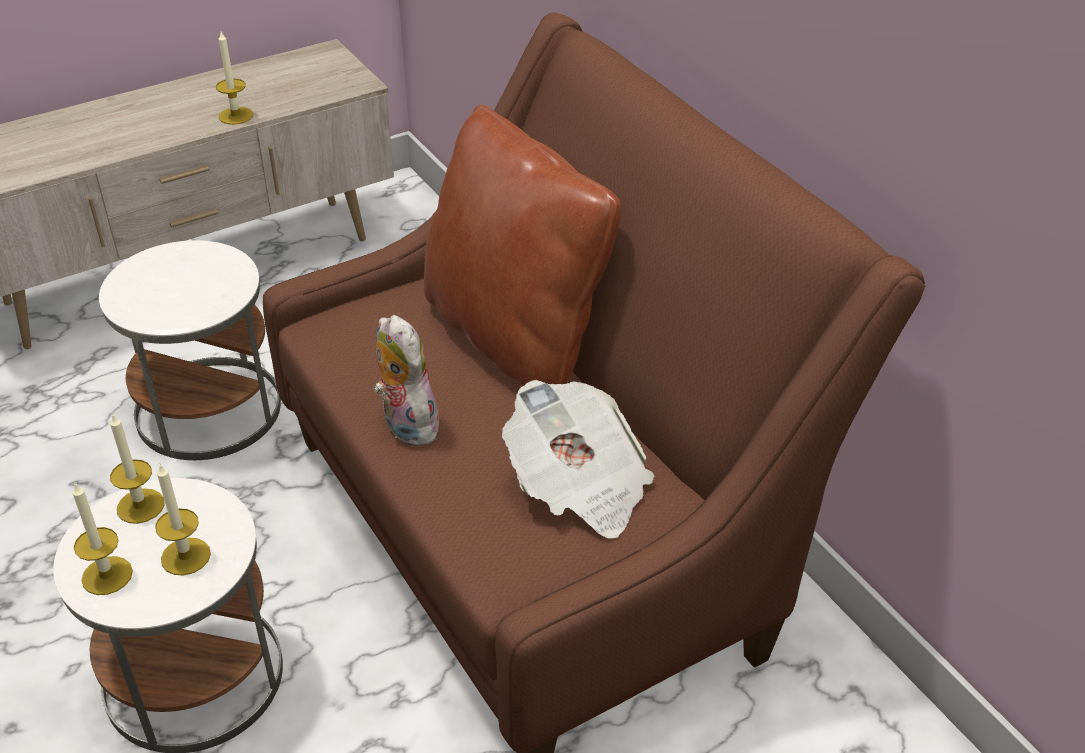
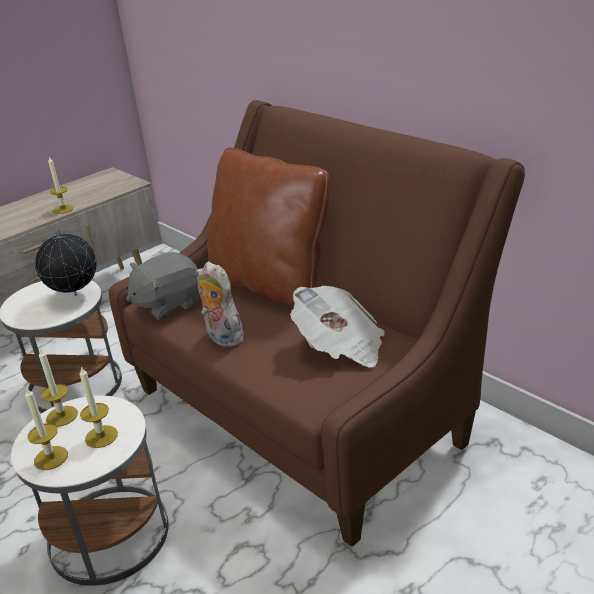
camera: 10 degrees left, 10 degrees down
none -> globe [35,229,97,296]
none -> grey plush toy [126,252,200,320]

